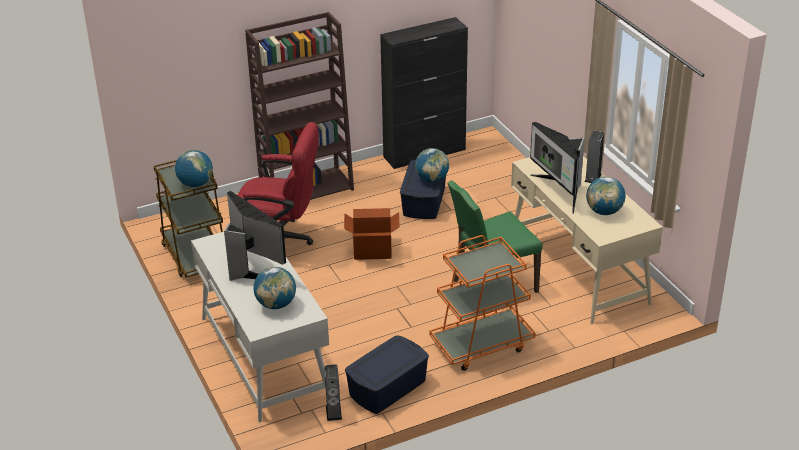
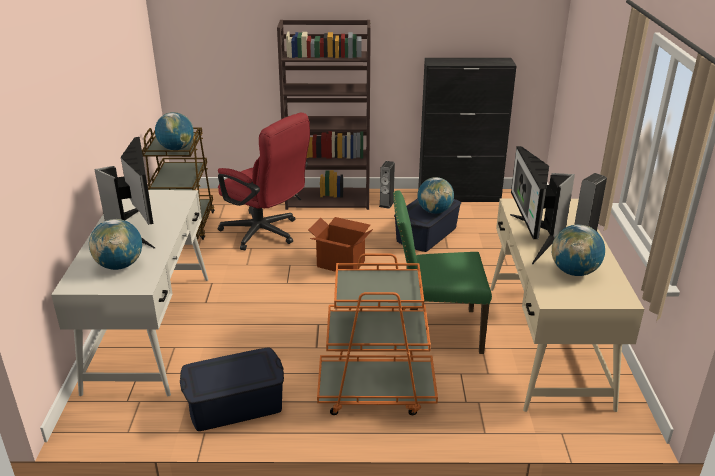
camera: 25 degrees right, 5 degrees down
speaker [324,364,342,421] -> speaker moved to [379,161,395,209]

